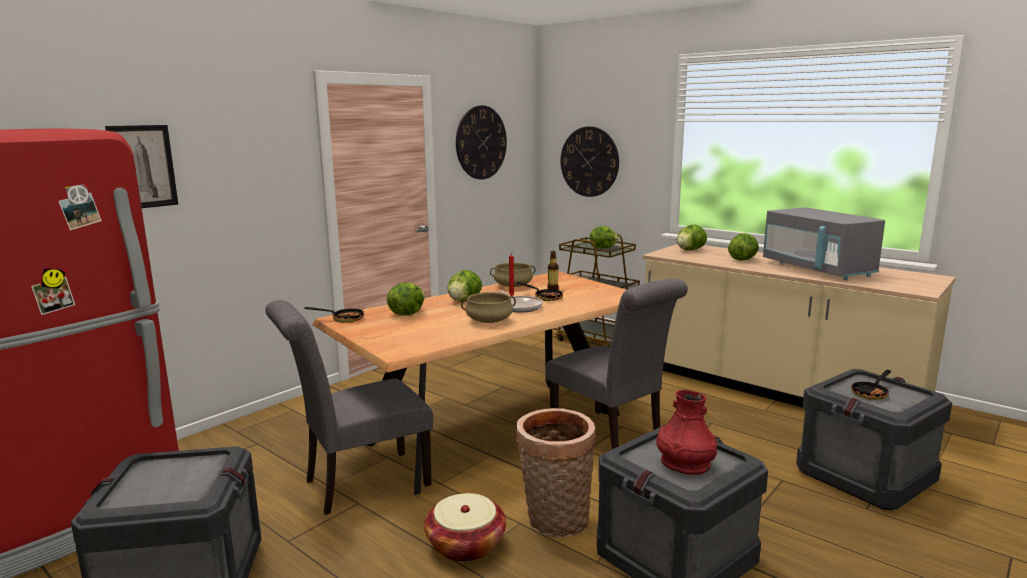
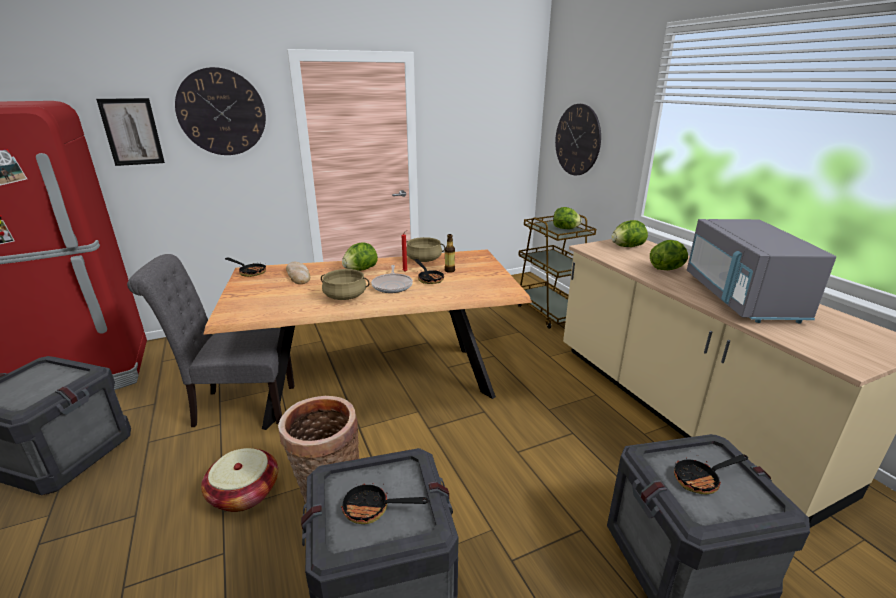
camera: 25 degrees right, 10 degrees up
lettuce [387,283,425,316] -> bread [286,262,310,284]
wall clock [456,105,507,179] -> wall clock moved to [175,67,266,155]
grey chair [546,279,688,449] -> none
red vase [656,390,717,475] -> frying pan [341,483,428,524]

